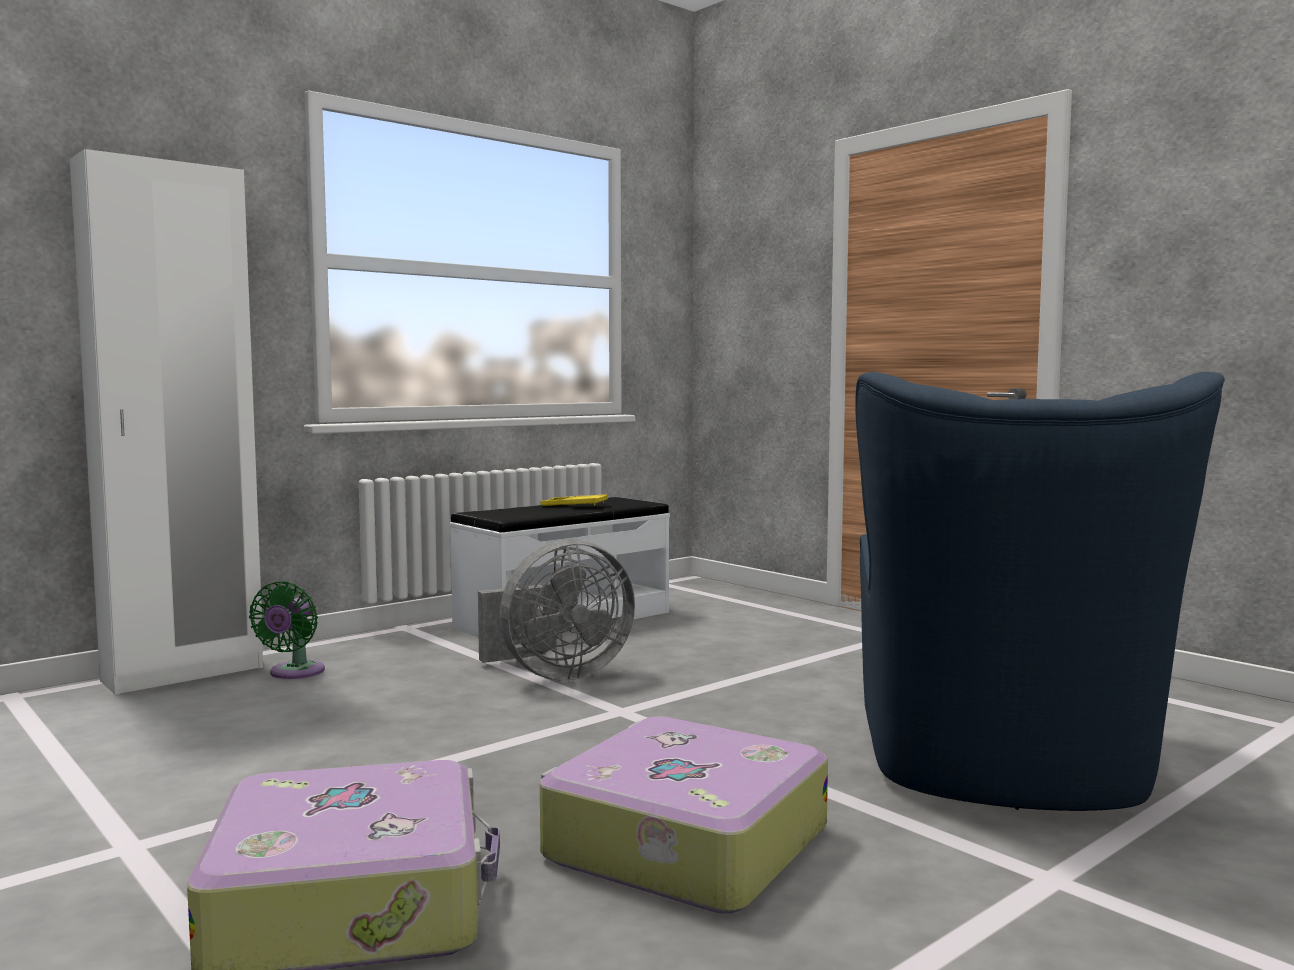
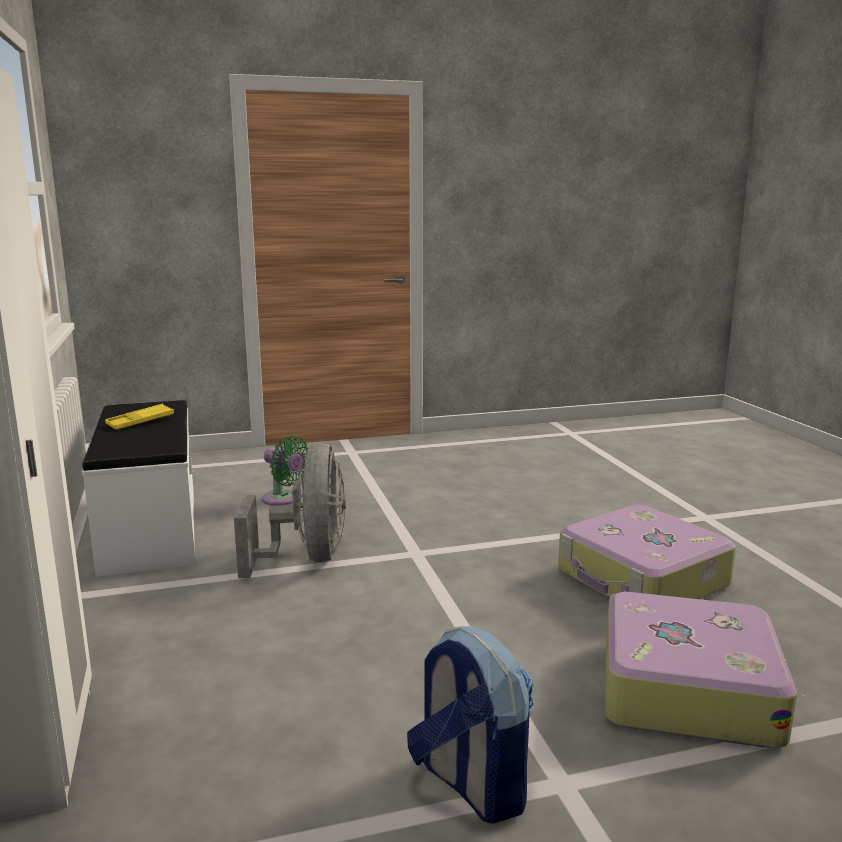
camera: 65 degrees left, 10 degrees up
green fan [249,581,325,679] -> green fan moved to [262,436,309,506]
blue armchair [855,372,1225,811] -> none
none -> backpack [407,626,534,824]

